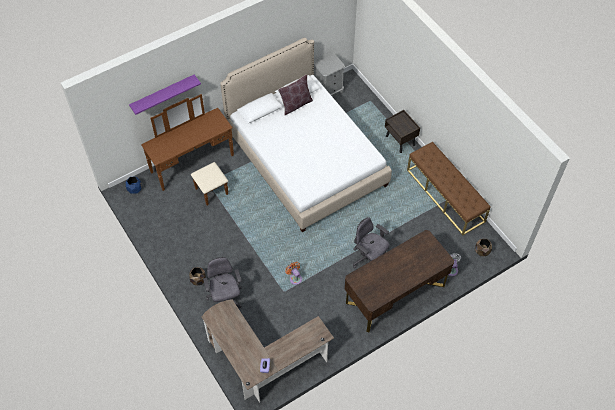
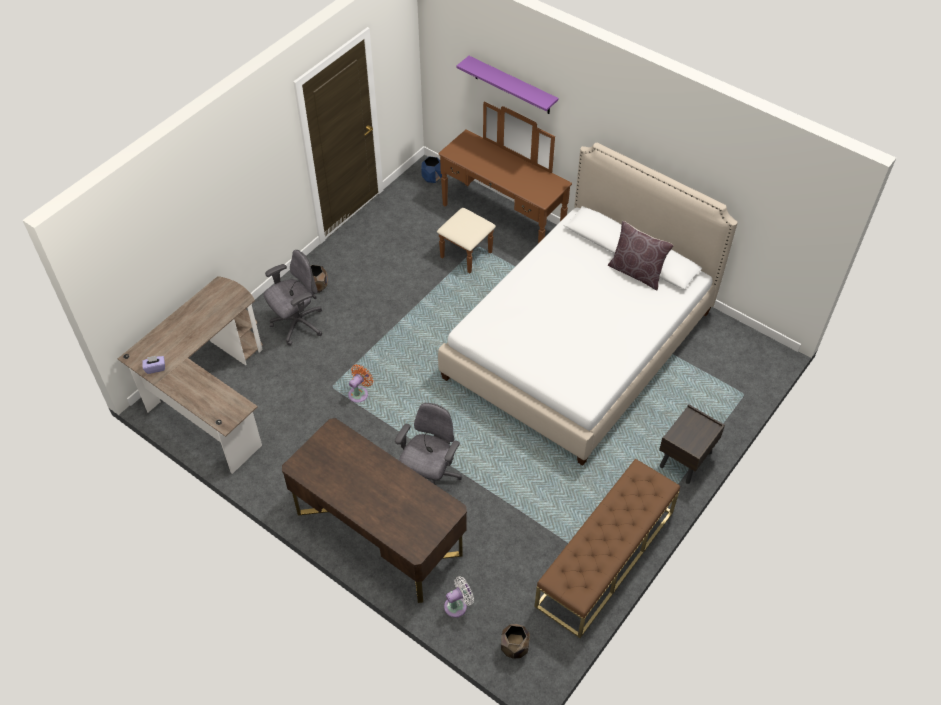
camera: 70 degrees right, 5 degrees down
grey nightstand [314,54,345,96] -> none

